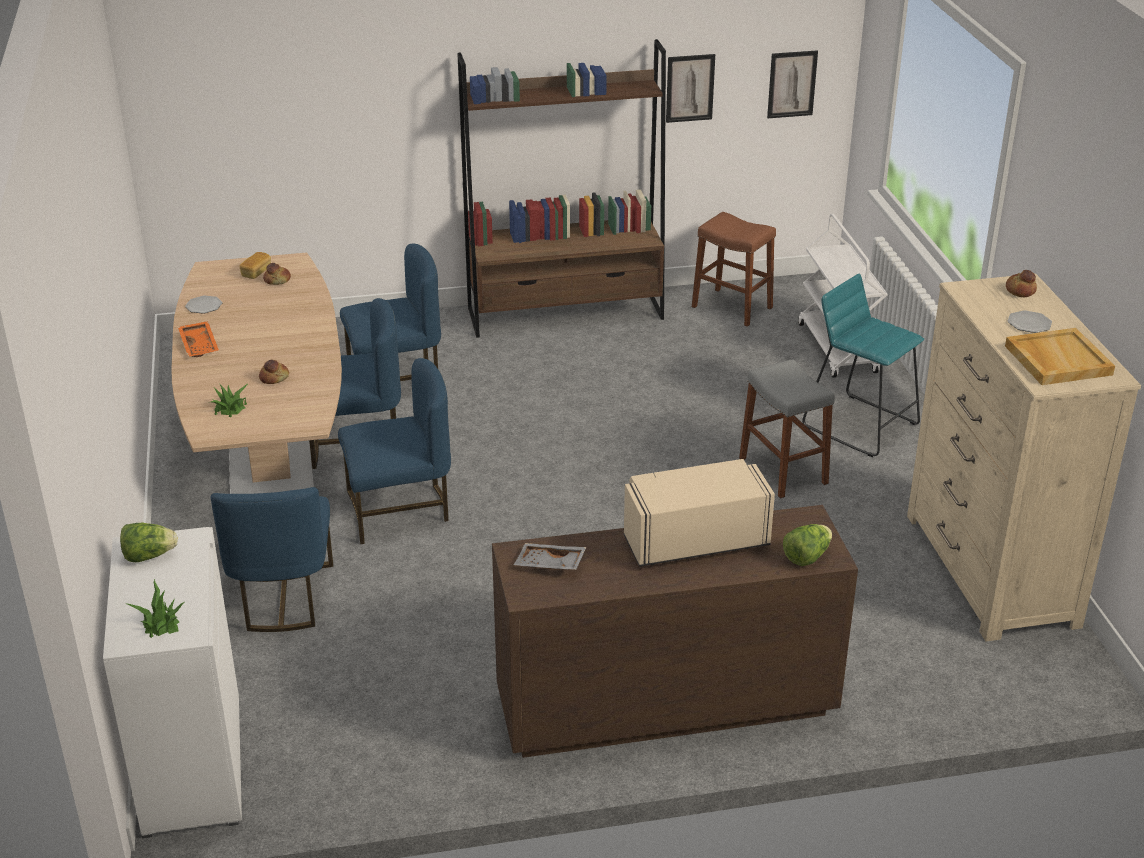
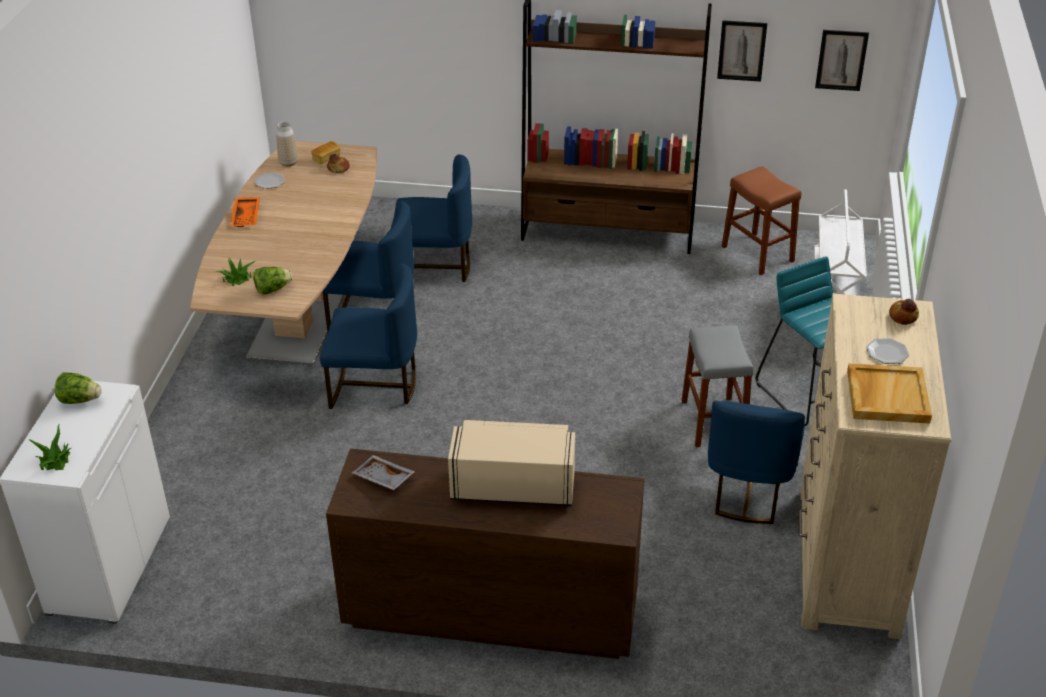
camera: 20 degrees right, 5 degrees up
blue chair [211,487,333,632] -> blue chair moved to [708,401,805,524]
bread [259,360,289,384] -> none
lettuce [783,524,832,566] -> lettuce moved to [253,267,292,294]
none -> vase [276,122,298,167]

